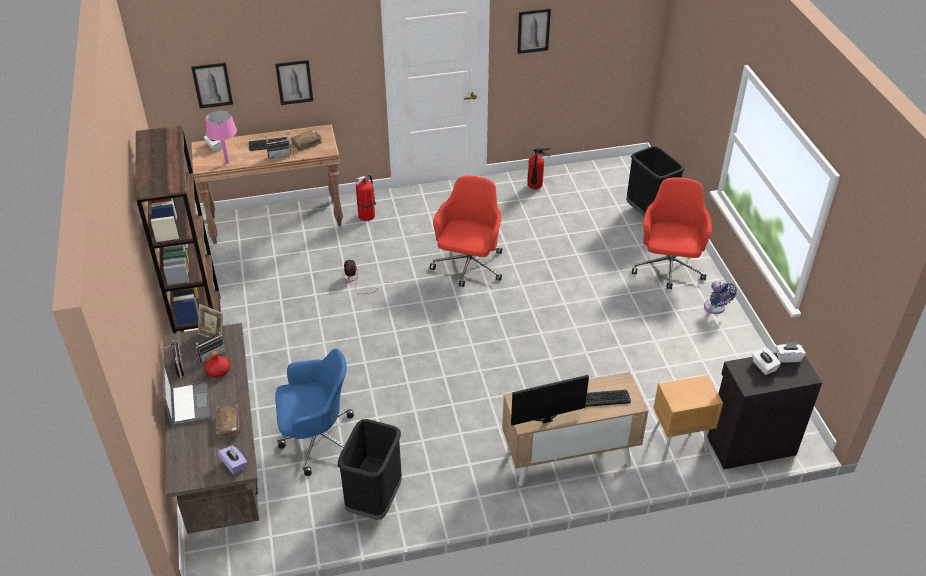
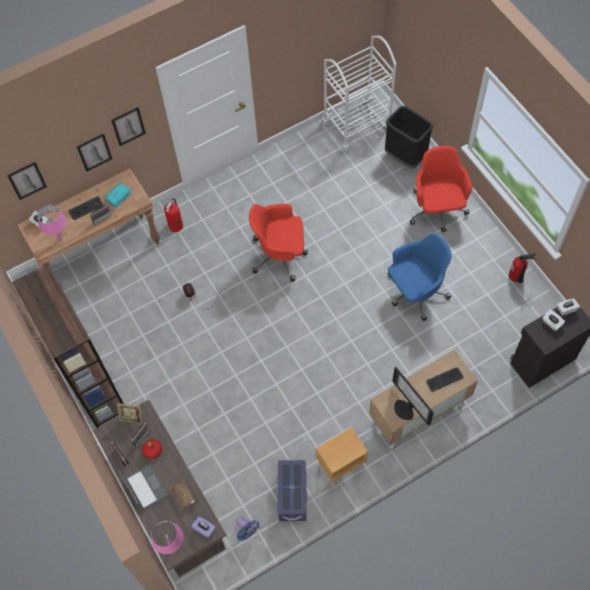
camera: 15 degrees left, 20 degrees up
blue office chair [275,348,354,476] -> blue office chair moved to [388,233,452,321]
brown book [291,130,322,151] -> turquoise book [105,183,132,209]
black trash can [338,419,402,520] -> purple storage box [278,460,307,521]
red office chair [430,176,502,287] -> red office chair turned 90 degrees counterclockwise [249,204,308,282]
monitor [511,375,589,425] -> monitor turned 90 degrees counterclockwise [392,367,434,426]
picture [517,9,551,54] -> picture moved to [111,107,146,146]
fire extinguisher [527,148,551,189] -> fire extinguisher moved to [509,253,536,283]
brown nightstand [651,374,723,460] -> brown nightstand moved to [316,427,368,489]
blue fan [704,281,737,314] -> blue fan moved to [235,516,260,541]
none -> pink table lamp [151,521,183,554]
none -> white cart [322,36,396,151]

